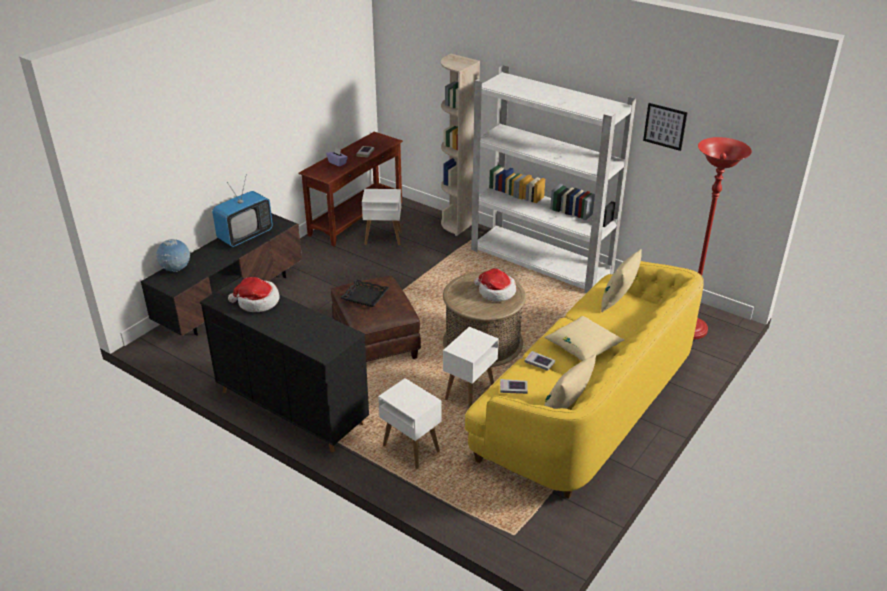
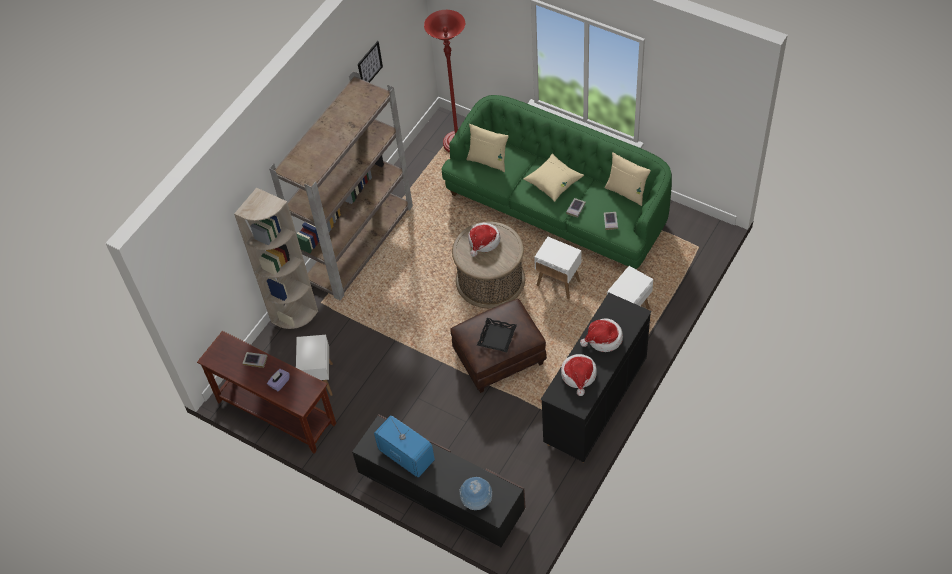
camera: 90 degrees left, 20 degrees up
yellow sofa [464,261,704,499] -> green sofa [442,95,672,270]
white bookcase [471,65,636,293] -> brown bookcase [269,71,413,301]
none -> hat [580,319,623,352]

